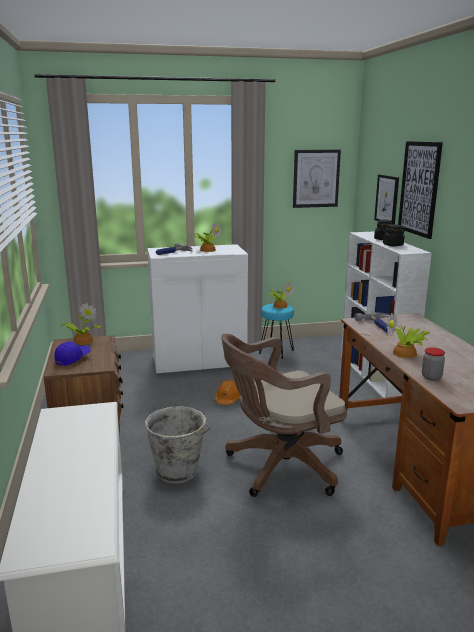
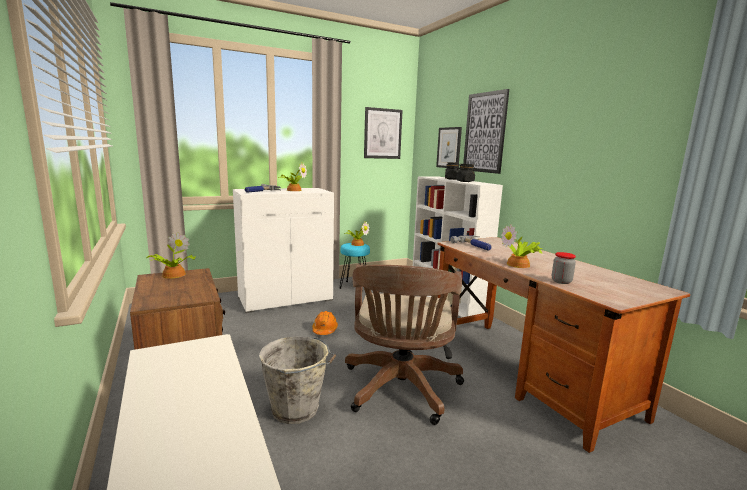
camera: 15 degrees left, 5 degrees down
blue cap [54,341,91,366] -> none
brown office chair [221,334,347,497] -> brown office chair turned 45 degrees counterclockwise [345,265,464,425]

